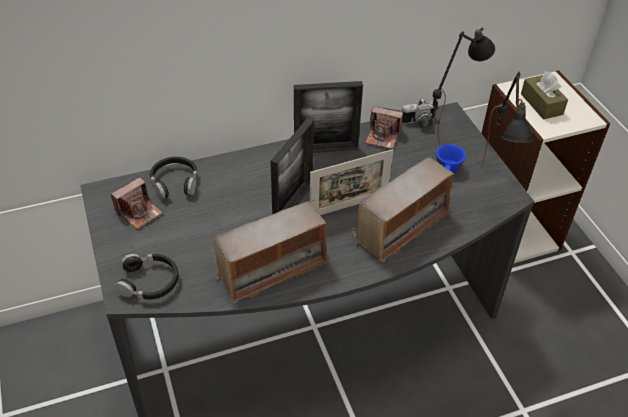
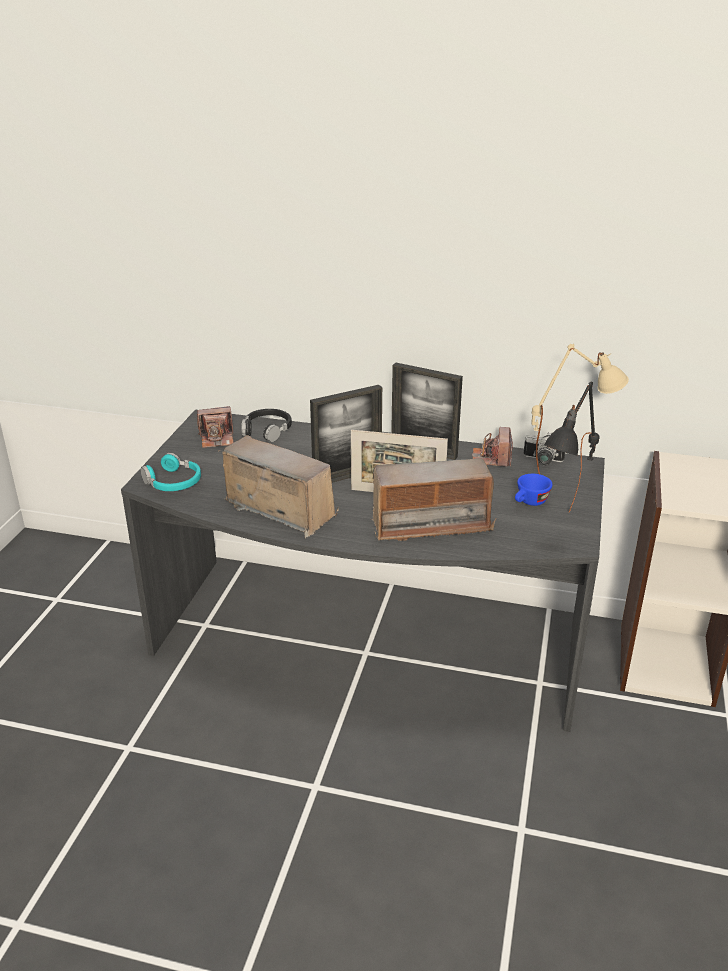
camera: 35 degrees right, 15 degrees down
black headphones [115,254,178,300] -> turquoise headphones [140,453,201,491]
radio [214,200,331,303] -> radio turned 150 degrees counterclockwise [218,435,339,539]
camera [365,106,403,149] -> camera turned 45 degrees clockwise [472,427,513,467]
black table lamp [433,28,495,147] -> beige table lamp [531,344,629,474]
brown tissue box [521,71,568,120] -> none

